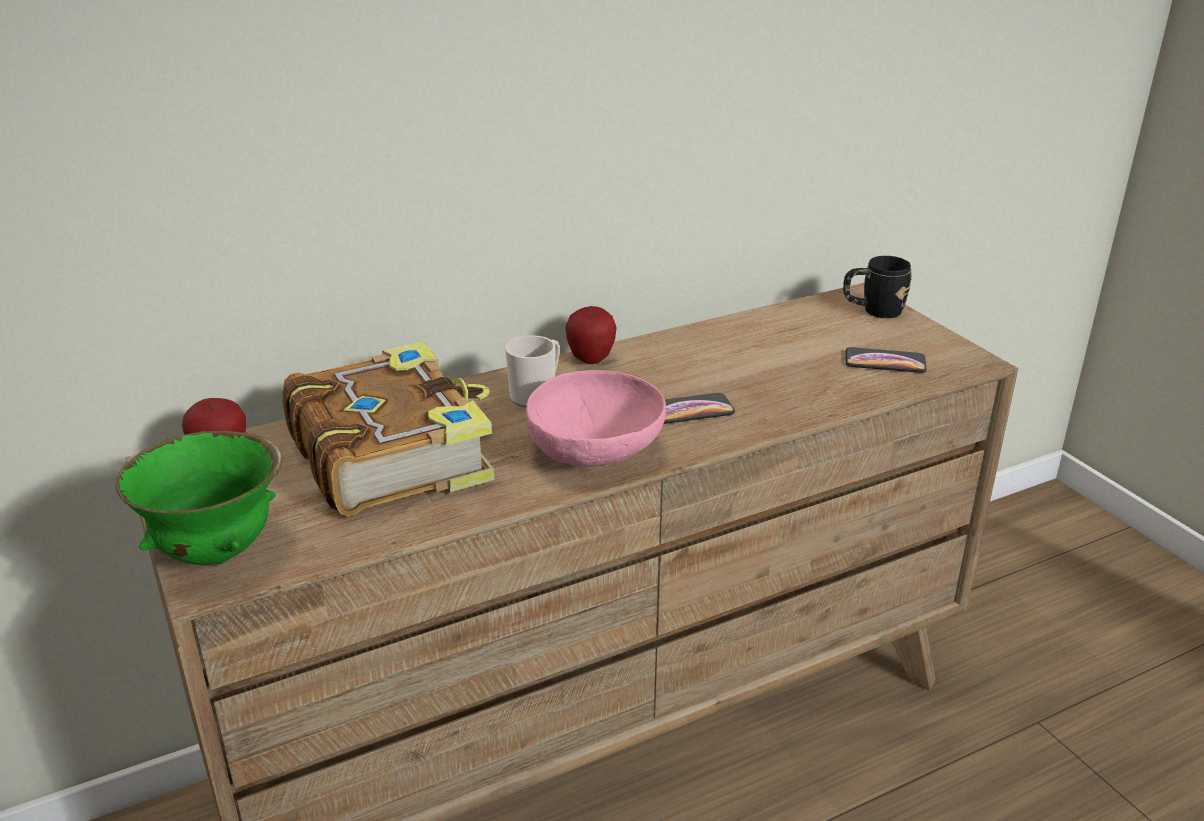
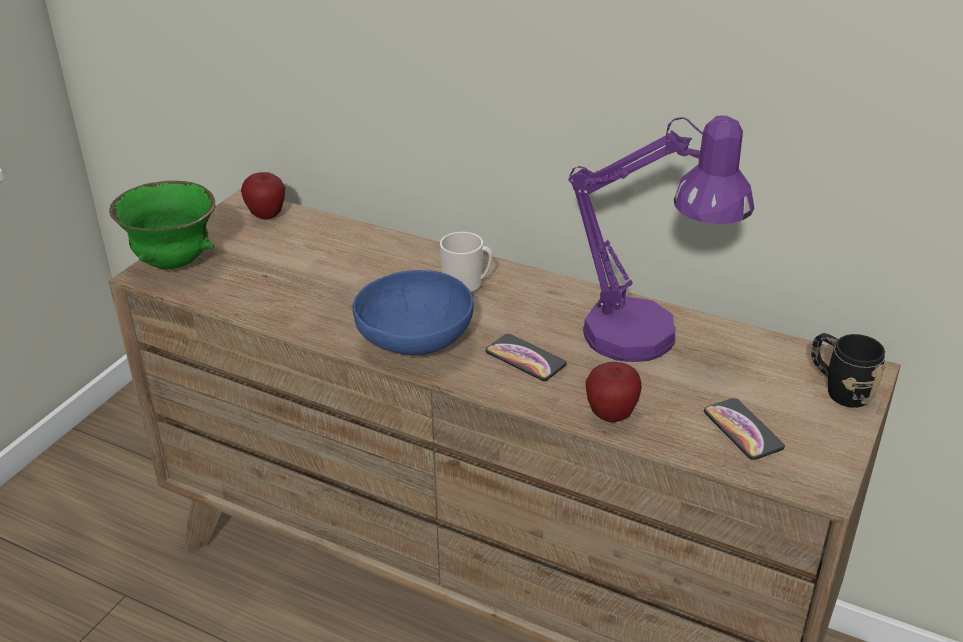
camera: 55 degrees right, 5 degrees up
book [282,341,495,516] -> none
pink bowl [526,370,666,466] -> blue bowl [353,270,474,355]
apple [565,306,617,364] -> apple moved to [586,362,642,422]
none -> purple table lamp [568,115,754,362]

